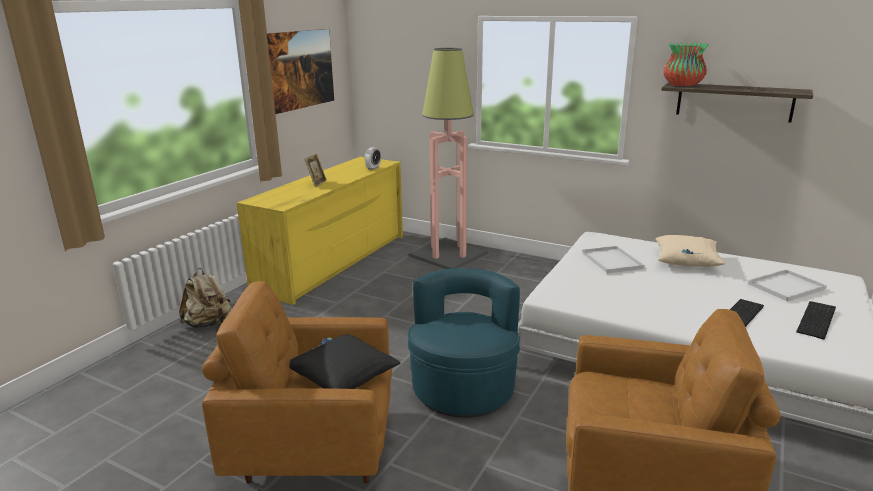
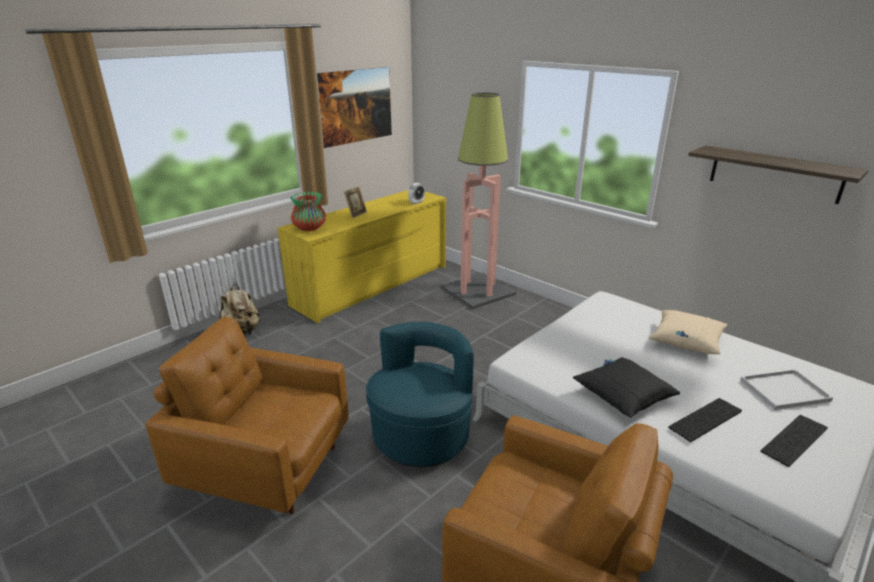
camera: 15 degrees right, 5 degrees up
black pillow [289,334,400,389] -> black pillow moved to [573,357,680,418]
white tray [582,246,645,274] -> none
vase [663,43,709,86] -> vase moved to [290,192,326,231]

